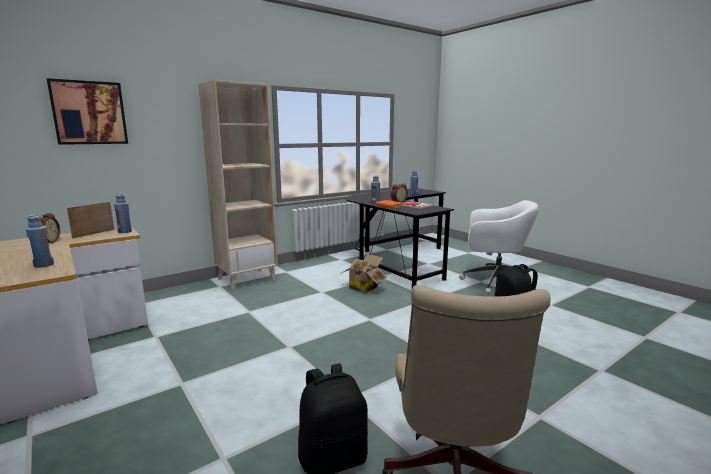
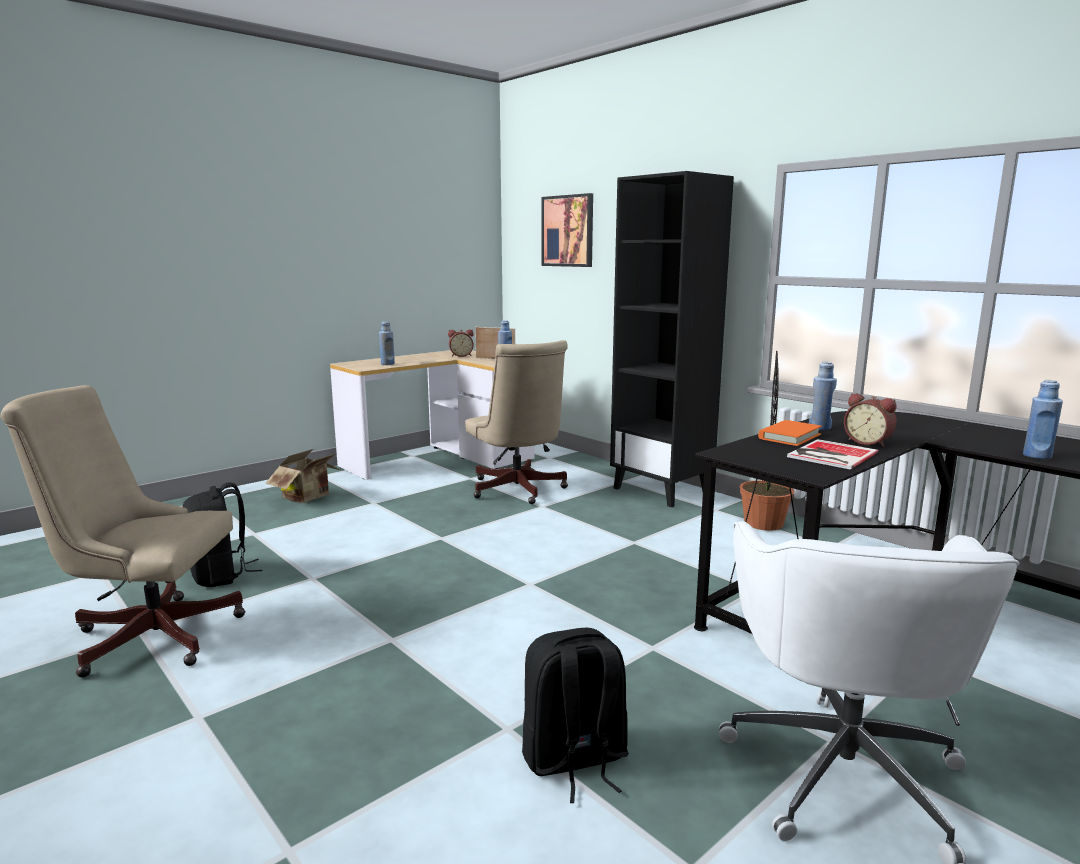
camera: 85 degrees right, 0 degrees up
beige bookcase [199,80,278,290] -> black bookcase [610,171,734,507]
cardboard box [340,254,388,293] -> cardboard box moved to [265,449,342,503]
none -> beige office chair [465,340,568,504]
none -> potted plant [740,351,794,531]

